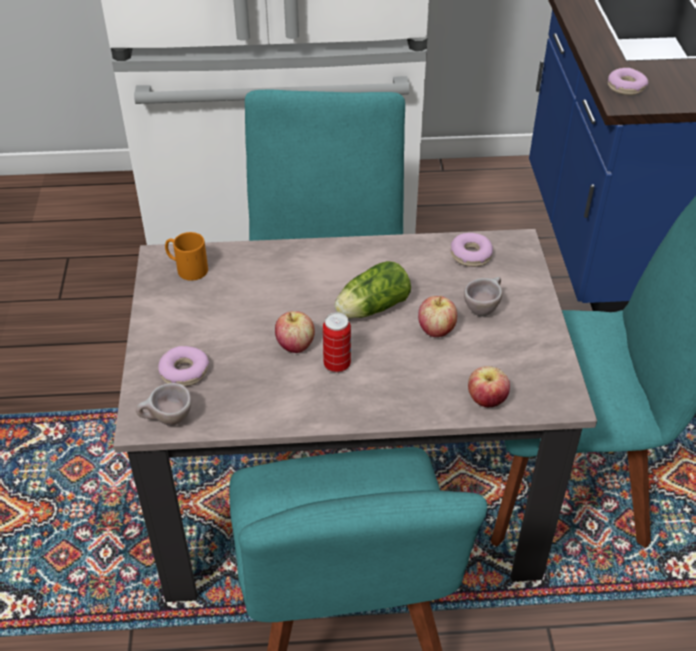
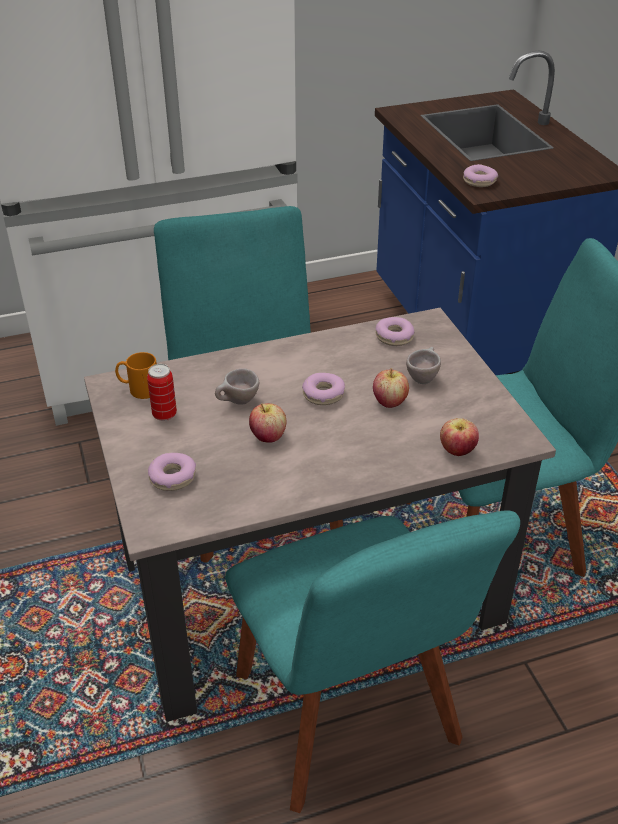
camera: 15 degrees left, 5 degrees down
beige cup [136,383,192,426] -> beige cup moved to [215,368,259,405]
can [323,312,351,372] -> can moved to [147,364,177,421]
lettuce [334,261,411,319] -> donut [302,373,345,405]

